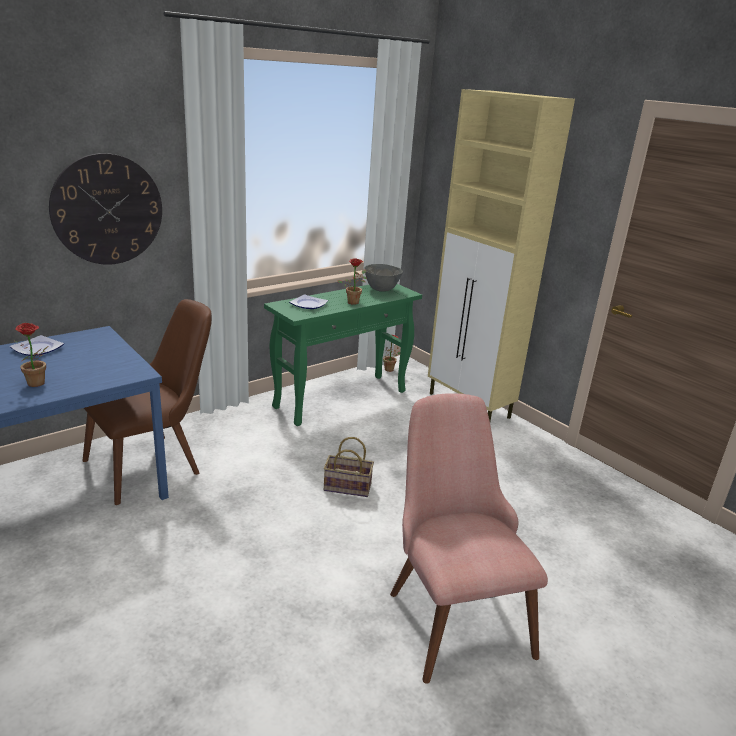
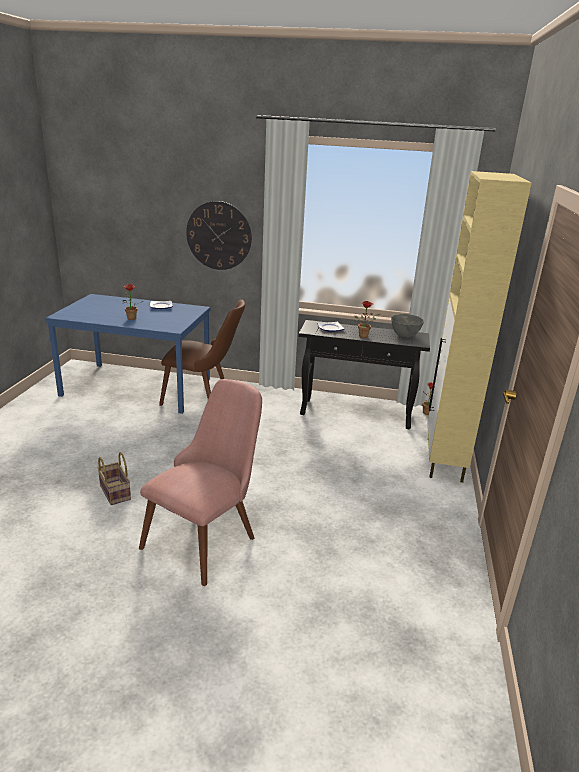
camera: 50 degrees right, 0 degrees up
green console table [264,284,422,426] -> black console table [299,320,430,429]
basket [324,437,374,497] -> basket moved to [97,452,131,505]

